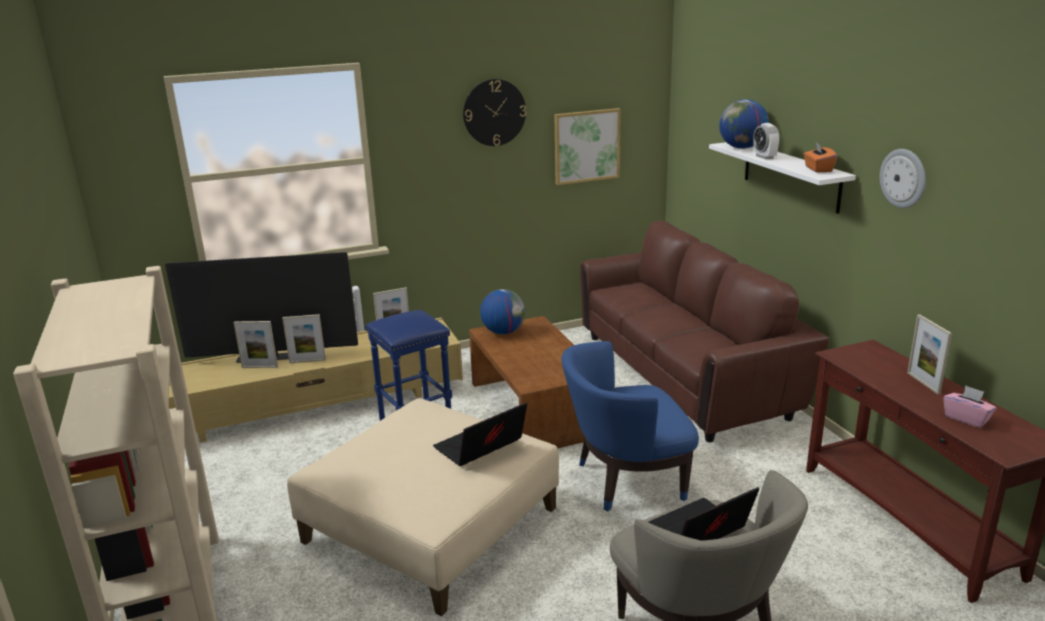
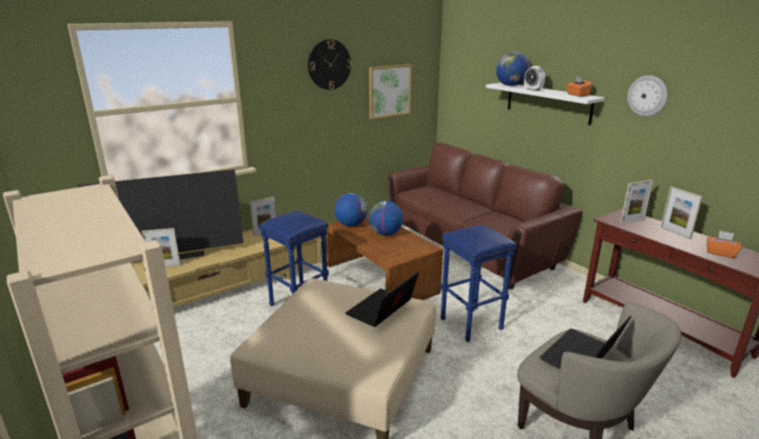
camera: 15 degrees left, 0 degrees up
picture frame [282,314,326,363] -> picture frame moved to [620,180,653,224]
blue armchair [562,341,699,511] -> blue stool [441,225,517,342]
pink tissue box [943,385,997,428] -> orange tissue box [707,231,742,258]
none -> globe [369,201,403,236]

